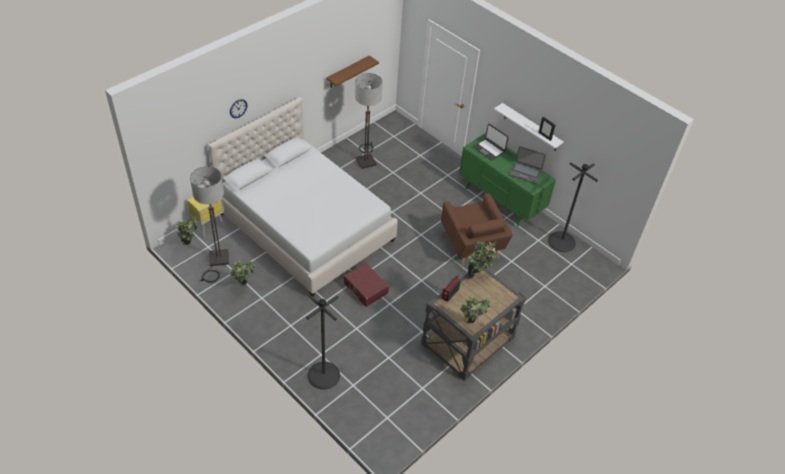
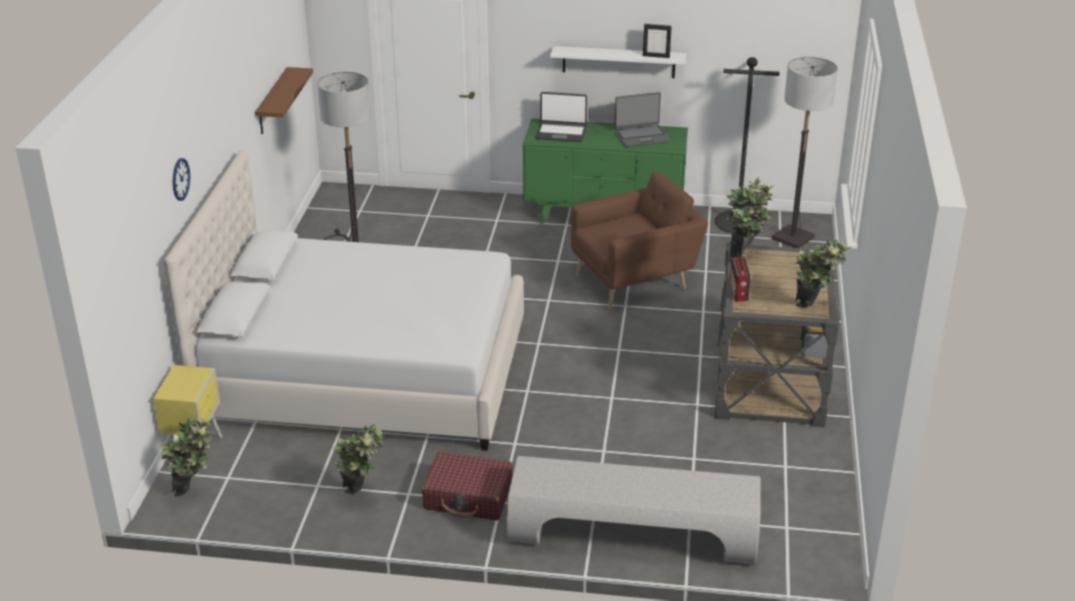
camera: 35 degrees left, 15 degrees down
floor lamp [190,166,229,282] -> floor lamp moved to [772,57,838,249]
black clothes rack [306,294,340,389] -> grey bench [506,456,760,564]
red suitcase [344,263,389,307] -> red suitcase moved to [422,451,513,520]
brown armchair [441,194,513,267] -> brown armchair turned 60 degrees counterclockwise [571,172,708,310]

